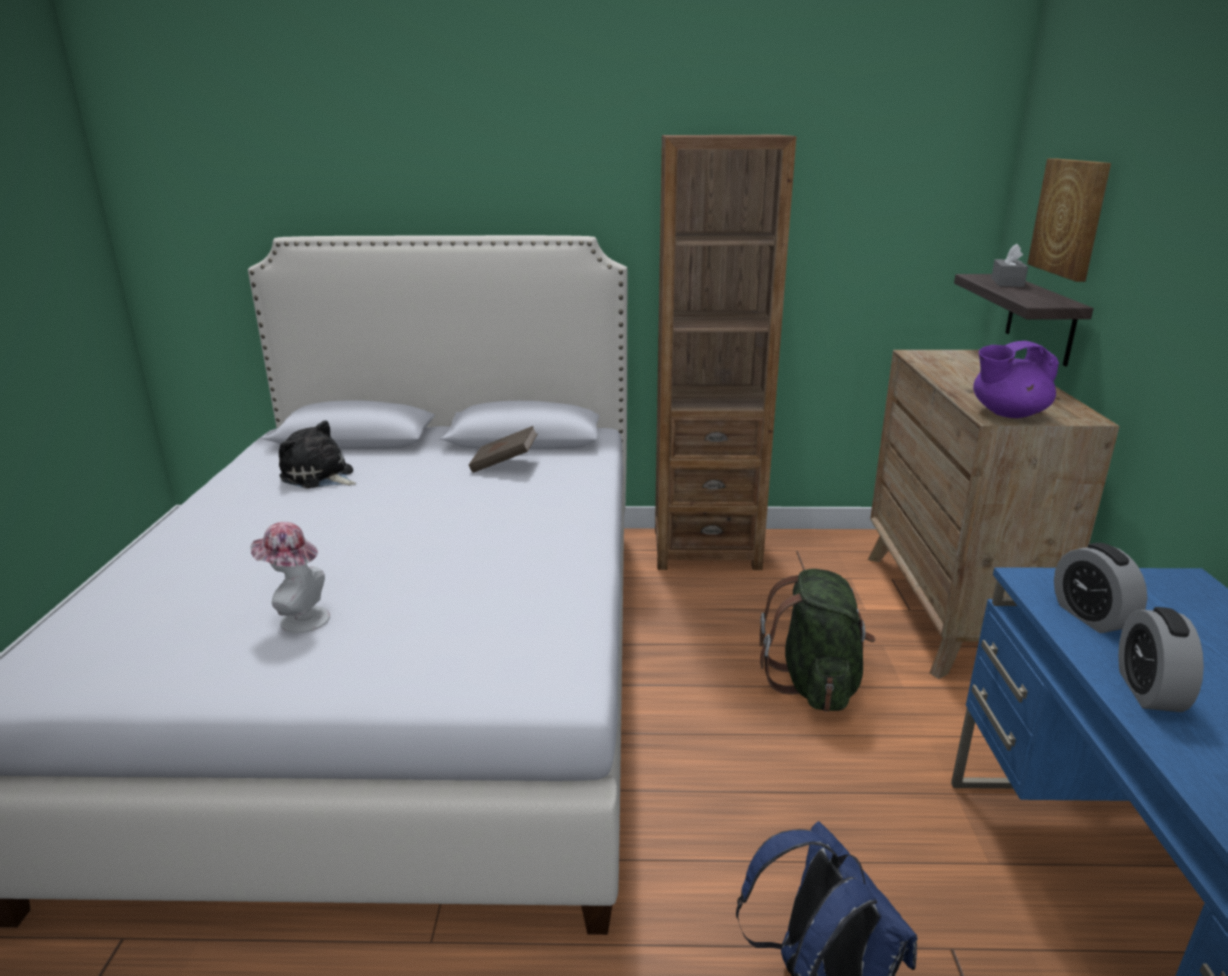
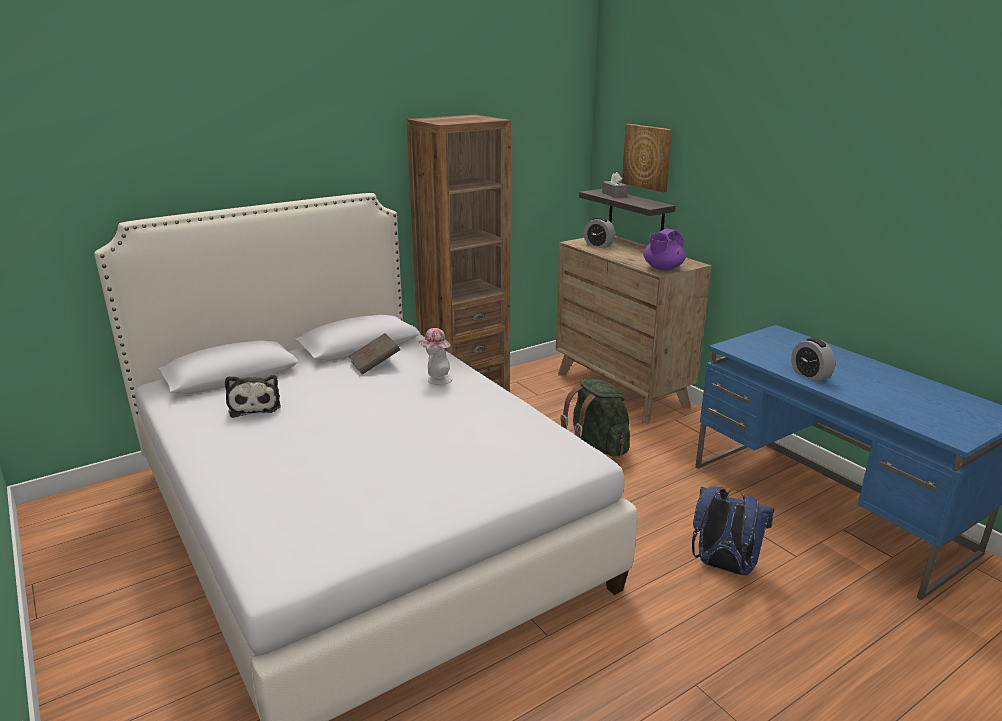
camera: 35 degrees left, 0 degrees up
hat [250,522,330,633] -> hat moved to [417,328,452,385]
plush toy [279,420,356,489] -> plush toy turned 105 degrees counterclockwise [225,375,281,418]
alarm clock [1054,543,1147,633] -> alarm clock moved to [584,217,615,248]

